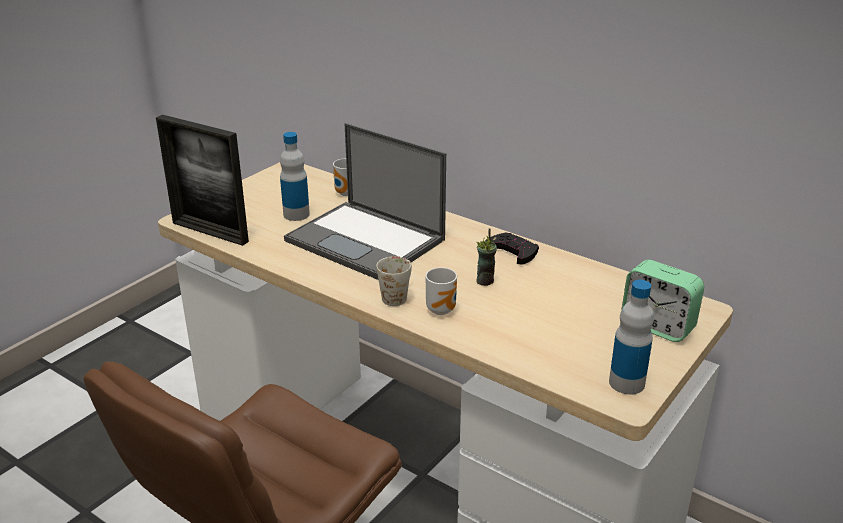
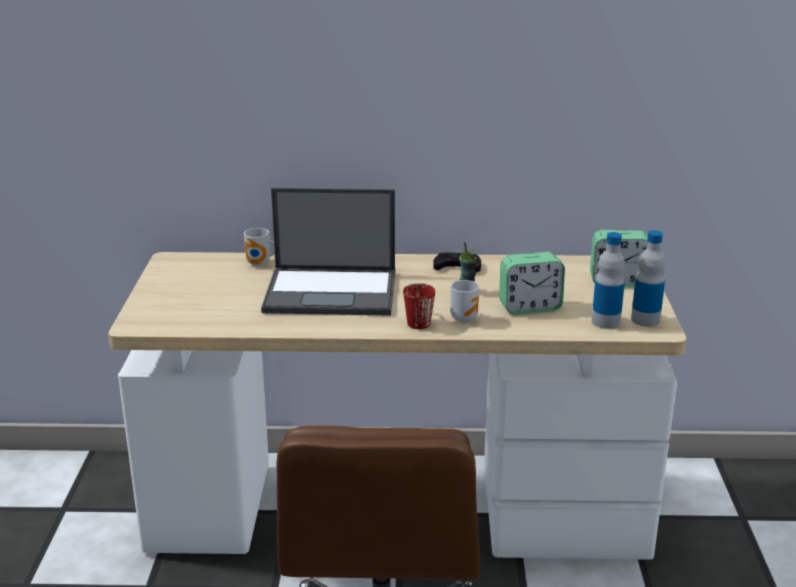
camera: 35 degrees left, 5 degrees down
picture frame [156,115,249,246] -> none
bottle [280,132,310,221] -> bottle moved to [592,232,625,329]
white mug [376,256,412,306] -> red mug [403,283,435,329]
none -> alarm clock [499,252,565,315]

